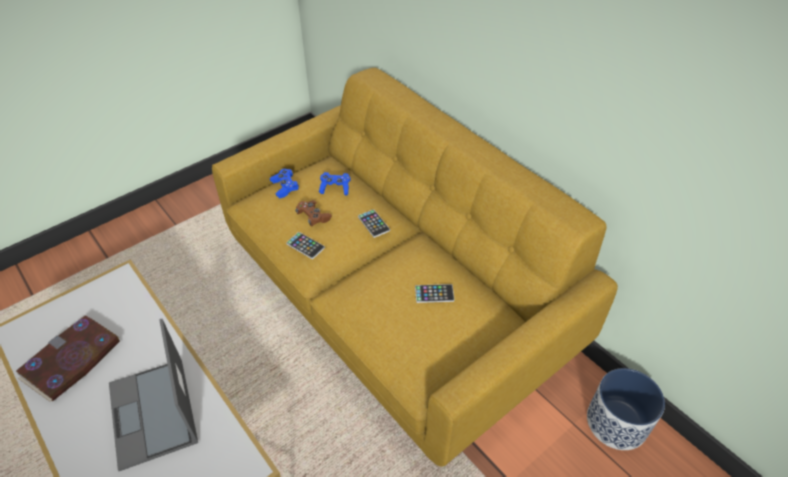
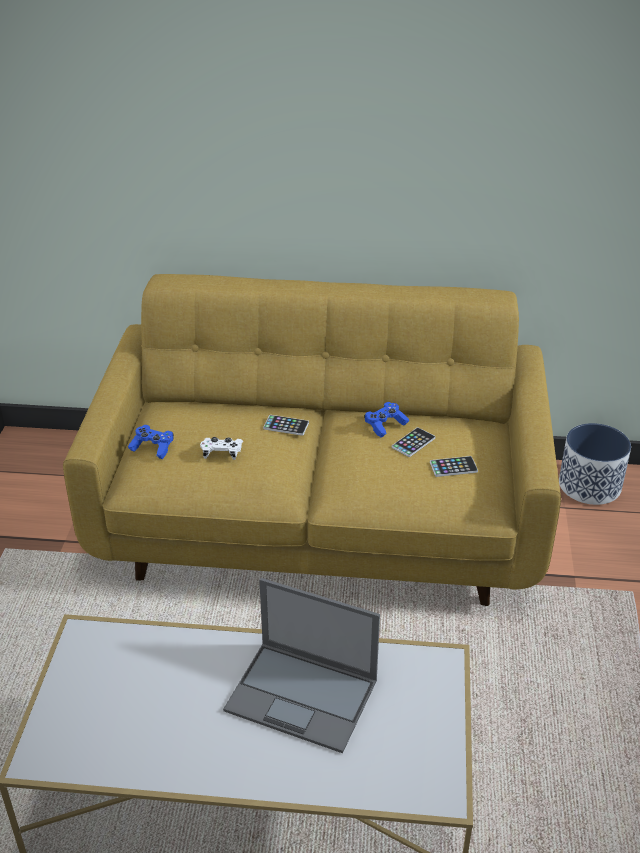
camera: 45 degrees left, 10 degrees down
book [16,316,120,402] -> none
phone [286,232,325,259] -> phone moved to [430,456,478,477]
brown game controller [295,200,332,227] -> white game controller [200,437,243,460]
blue game controller [319,172,351,195] -> blue game controller moved to [364,402,409,437]

